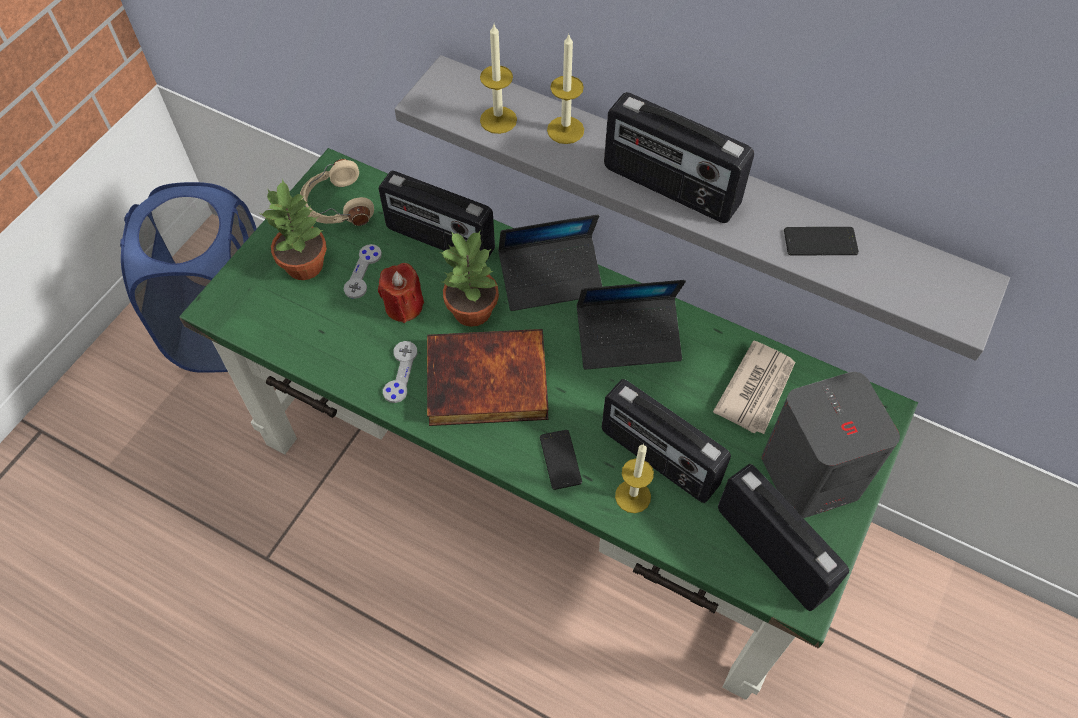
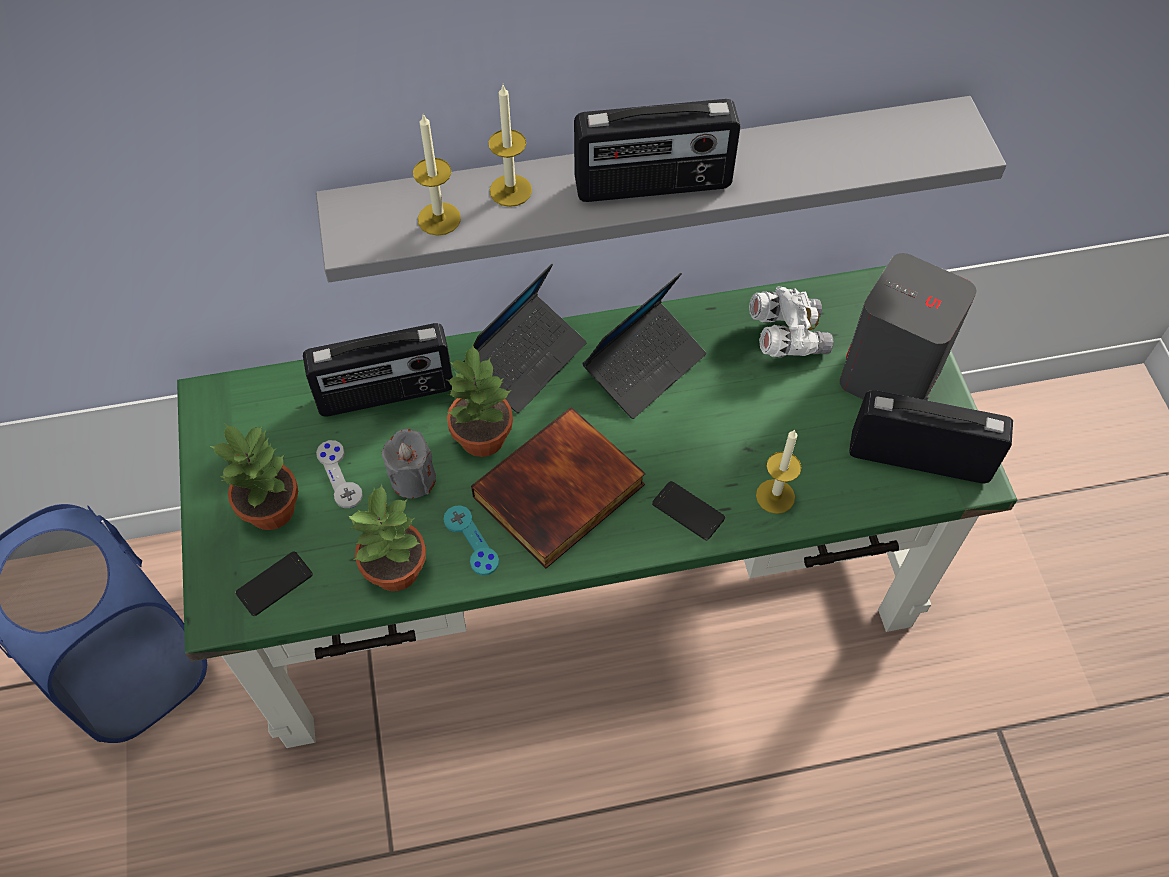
camera: 40 degrees left, 0 degrees up
beige headphones [300,159,374,226] -> none
red candle [378,263,424,323] -> grey candle [382,429,436,499]
grey game controller [383,341,417,403] -> turquoise game controller [443,505,499,575]
radio [602,379,731,503] -> none
newspaper [713,340,795,434] -> white binoculars [749,286,834,357]
phone [784,227,859,256] -> phone moved to [236,551,313,616]
none -> potted plant [348,484,426,591]

